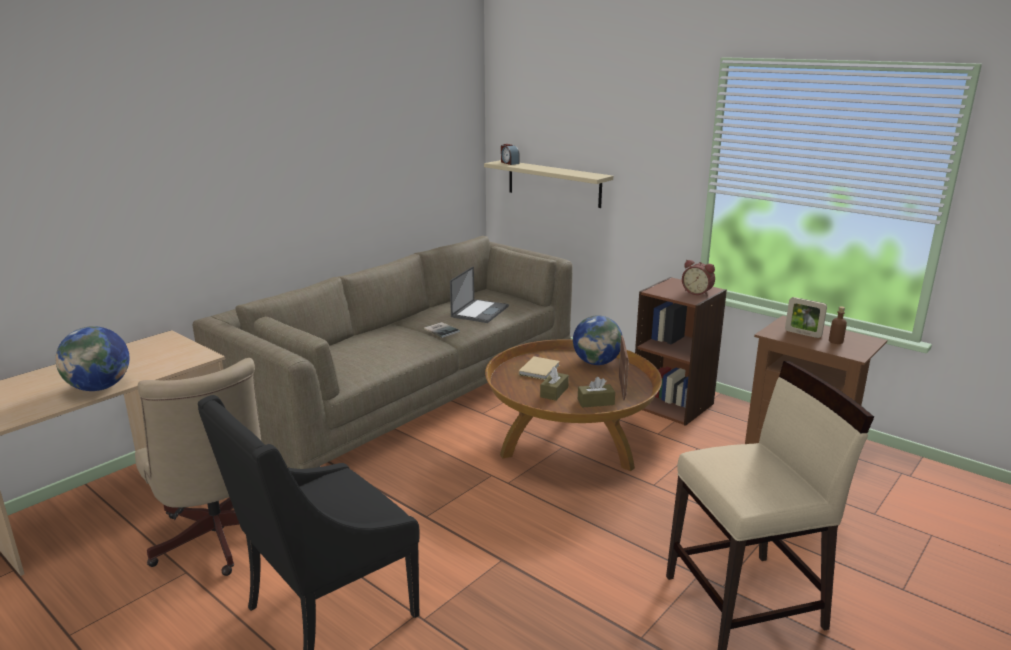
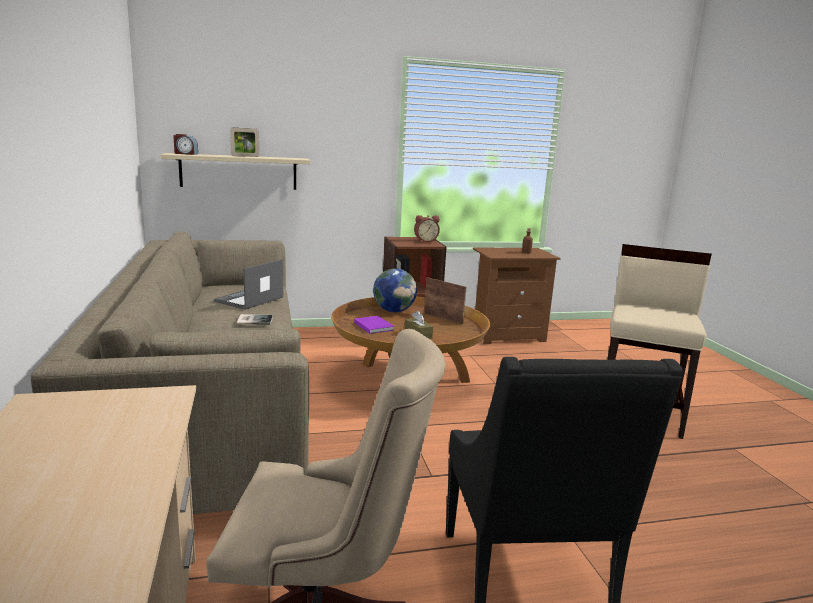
camera: 55 degrees left, 5 degrees down
globe [56,326,129,391] -> none
laptop [450,266,509,323] -> laptop turned 120 degrees counterclockwise [213,259,283,310]
beige book [519,356,560,380] -> purple book [354,316,394,334]
brown tissue box [578,377,615,408] -> none
picture frame [785,297,827,338] -> picture frame moved to [230,128,259,157]

